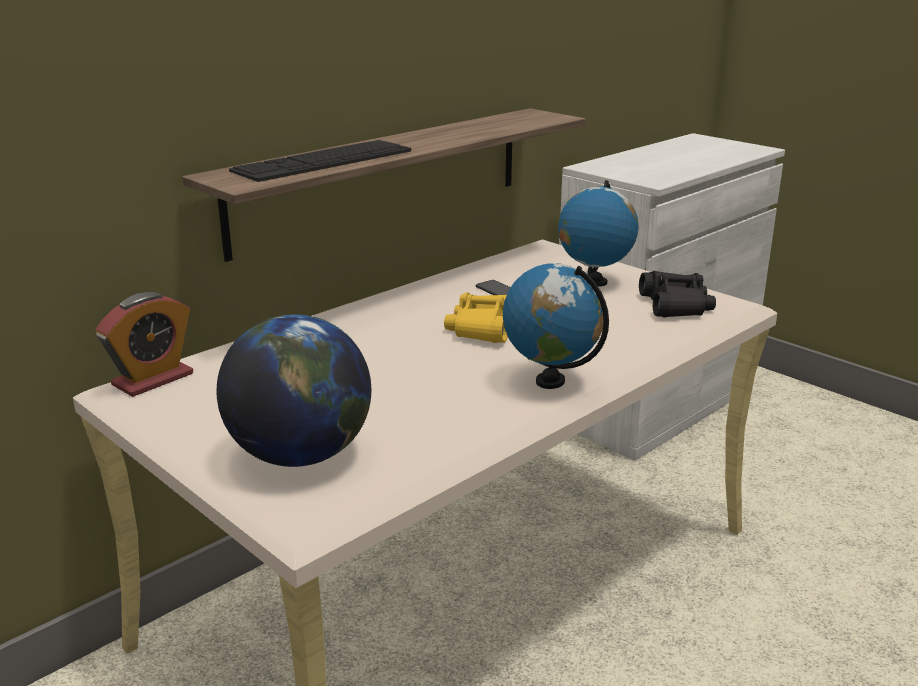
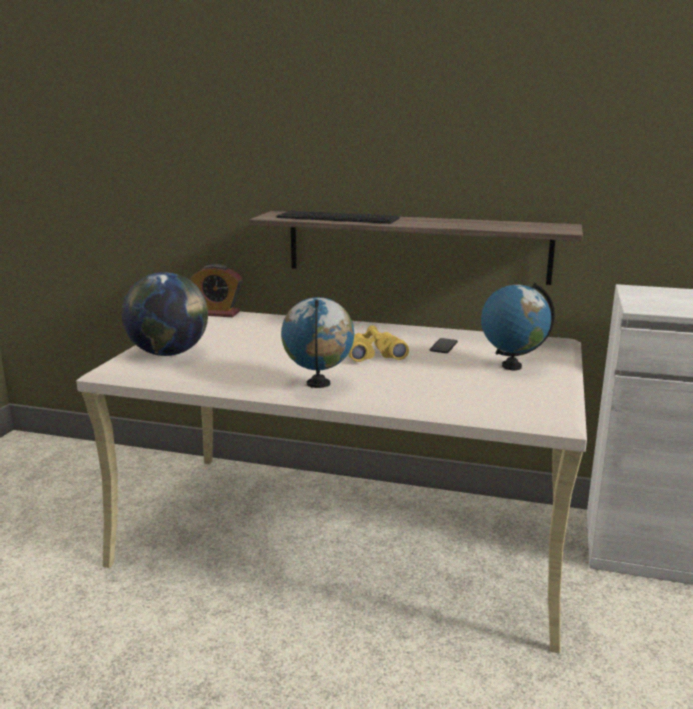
camera: 60 degrees right, 5 degrees down
black binoculars [639,271,716,317] -> none

